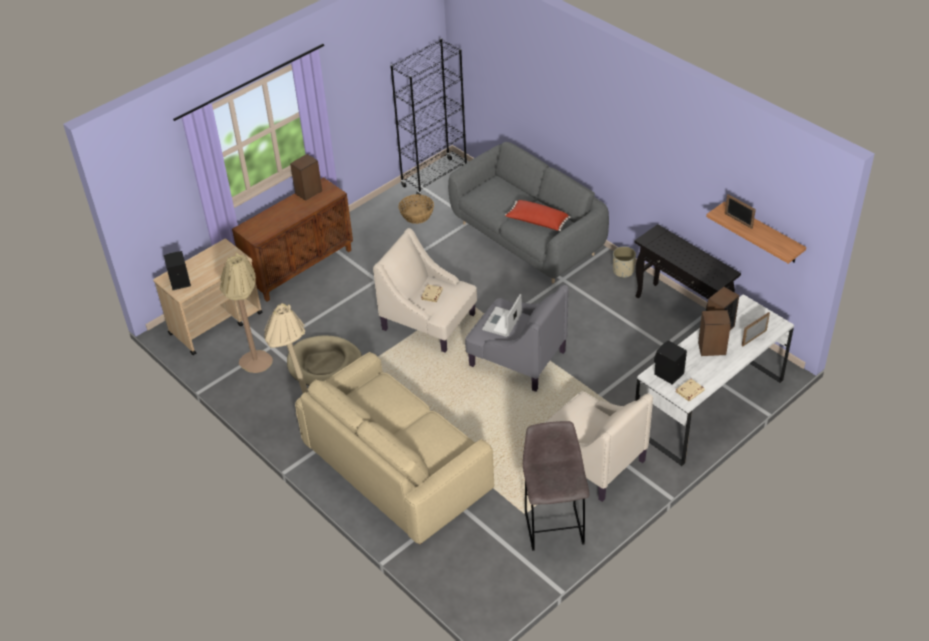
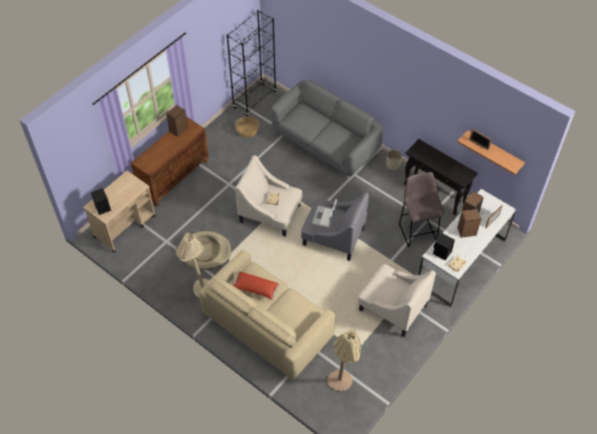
camera: 10 degrees left, 10 degrees up
beige floor lamp [220,253,273,373] -> beige floor lamp moved to [327,330,361,391]
red pillow [505,200,570,231] -> red pillow moved to [232,271,280,300]
grey stool [523,421,589,551] -> grey stool moved to [399,172,445,247]

